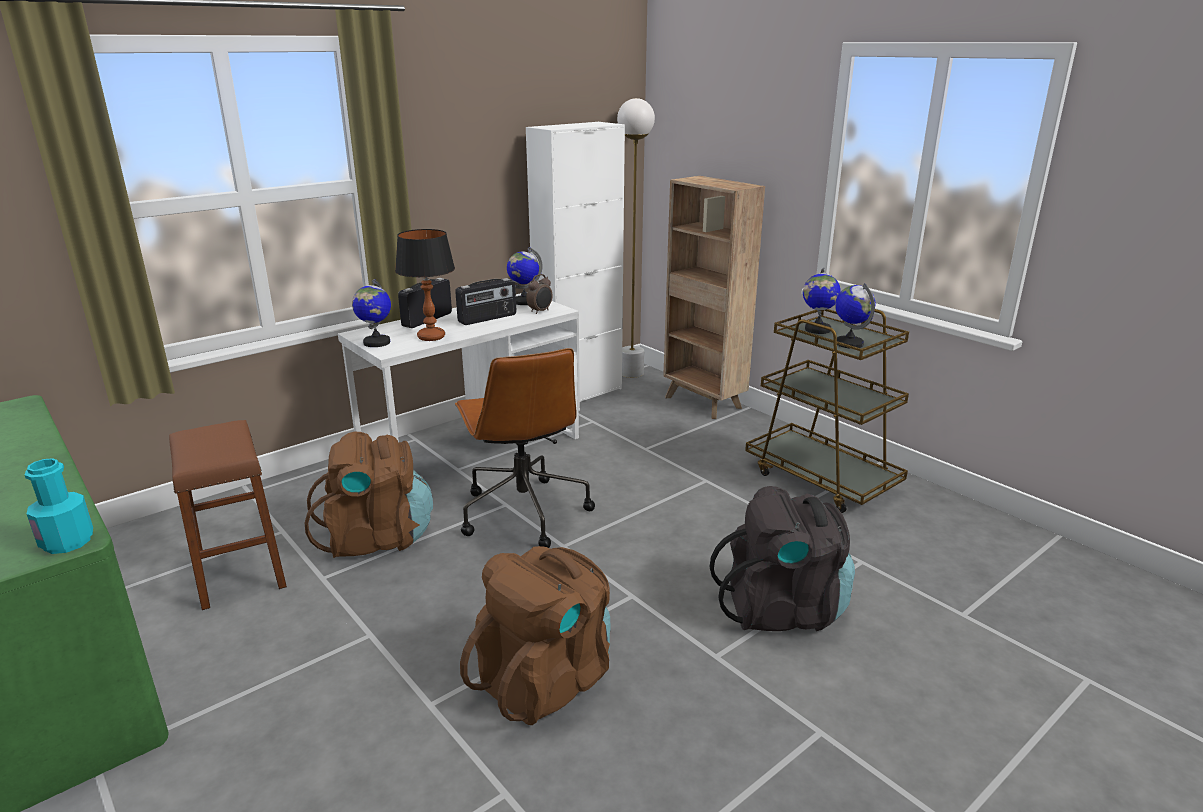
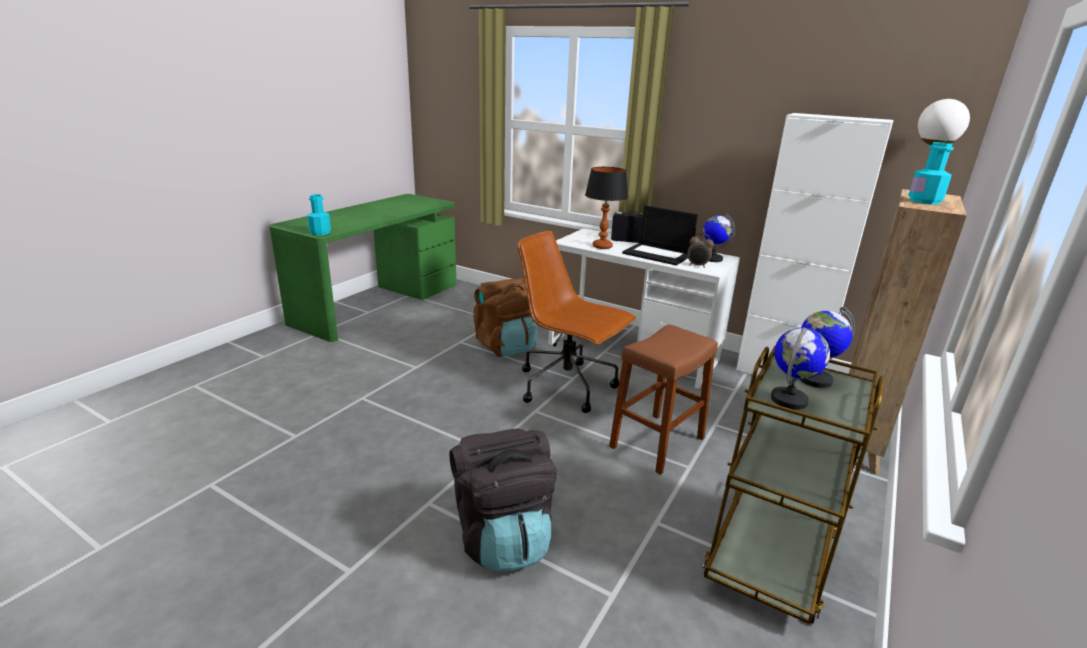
camera: 70 degrees right, 0 degrees up
brown stool [169,420,287,610] -> brown stool moved to [609,324,718,475]
globe [352,279,391,347] -> none
radio [455,278,517,325] -> laptop [622,205,698,266]
brown office chair [455,348,595,548] -> brown office chair turned 75 degrees clockwise [518,231,636,413]
brown backpack [460,546,610,725] -> none
none -> turquoise bottle [908,142,954,204]

